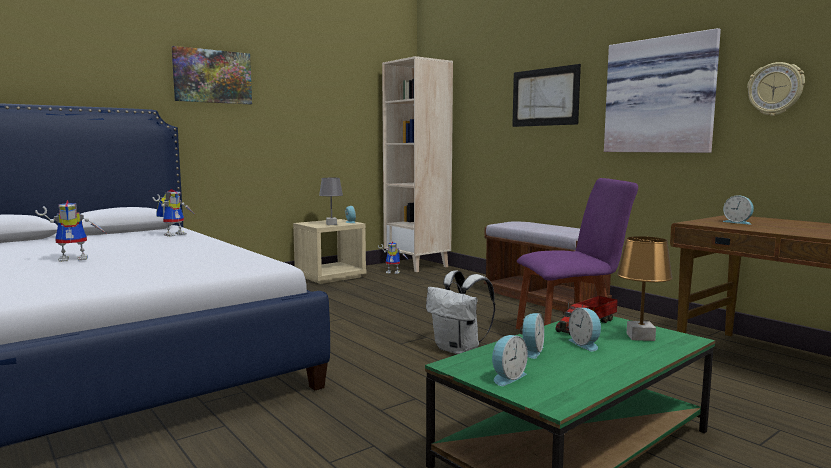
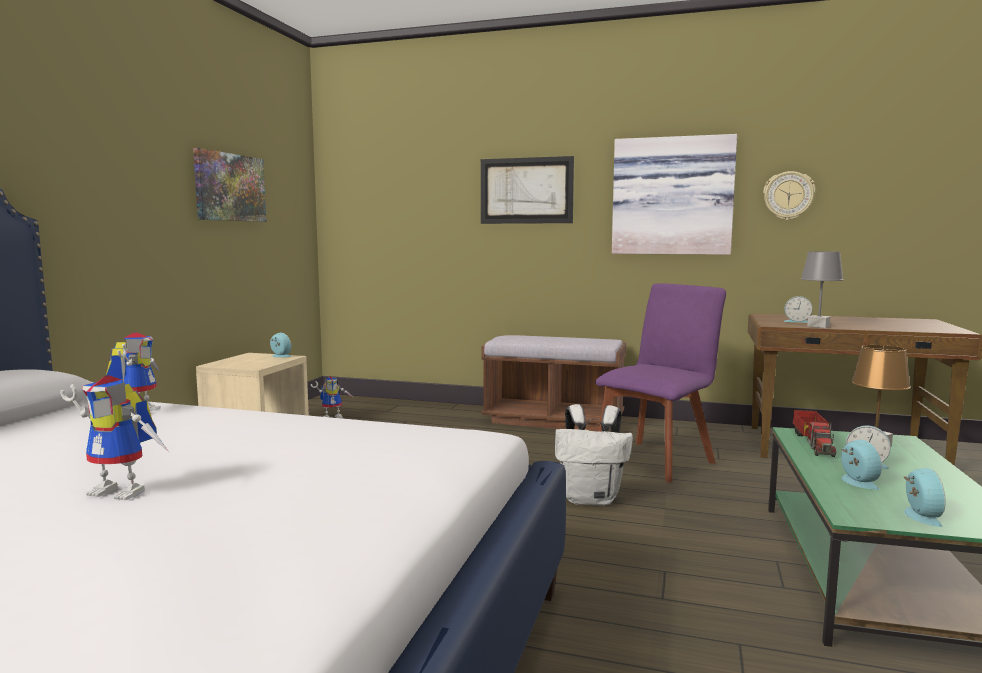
camera: 35 degrees left, 0 degrees up
toy robot [35,200,107,262] -> toy robot turned 75 degrees clockwise [60,375,170,501]
picture [171,46,252,104] -> picture moved to [193,148,266,222]
grey table lamp [319,178,343,225] -> grey table lamp moved to [801,251,844,328]
beige bookcase [382,56,453,272] -> none

